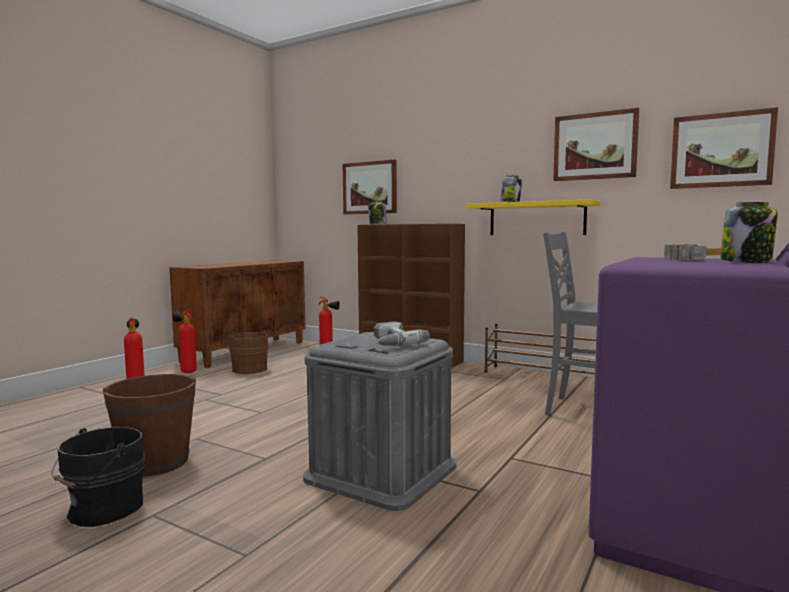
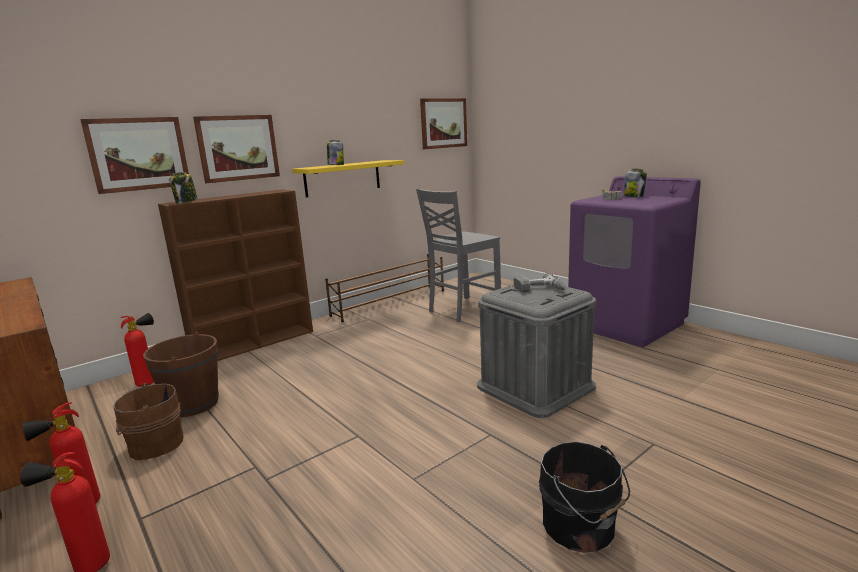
camera: 70 degrees left, 10 degrees up
brown bucket [103,374,196,476] -> brown bucket moved to [143,332,219,417]
picture [553,108,639,181] -> picture moved to [193,115,280,184]

